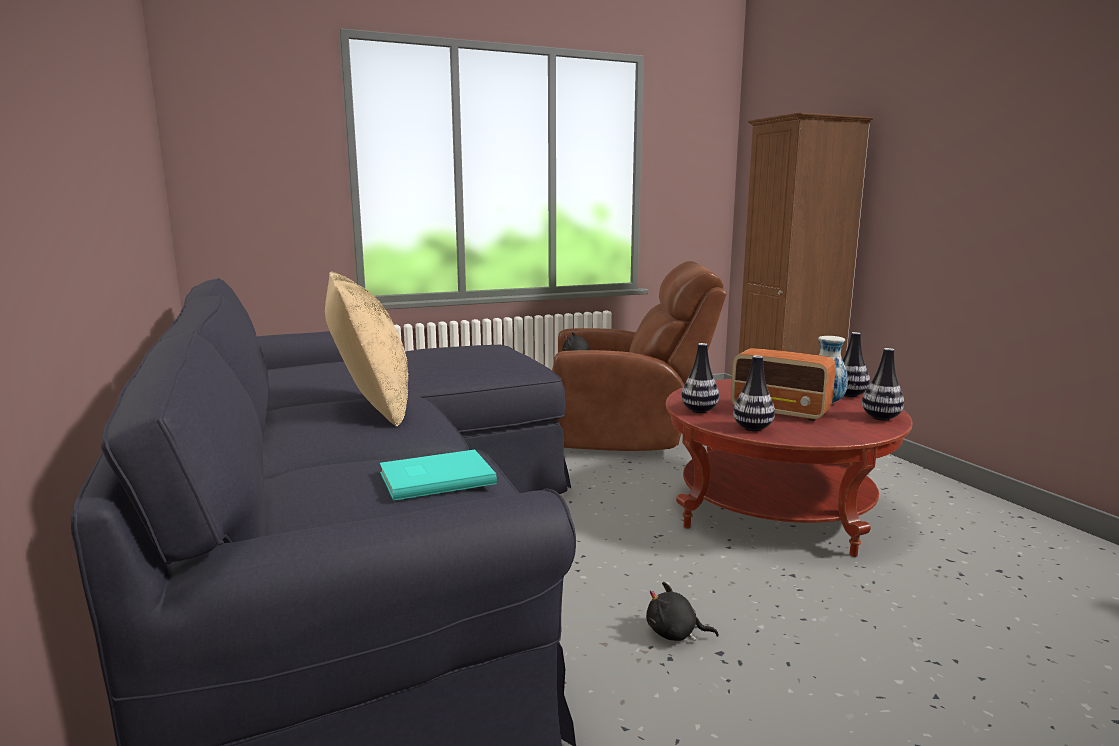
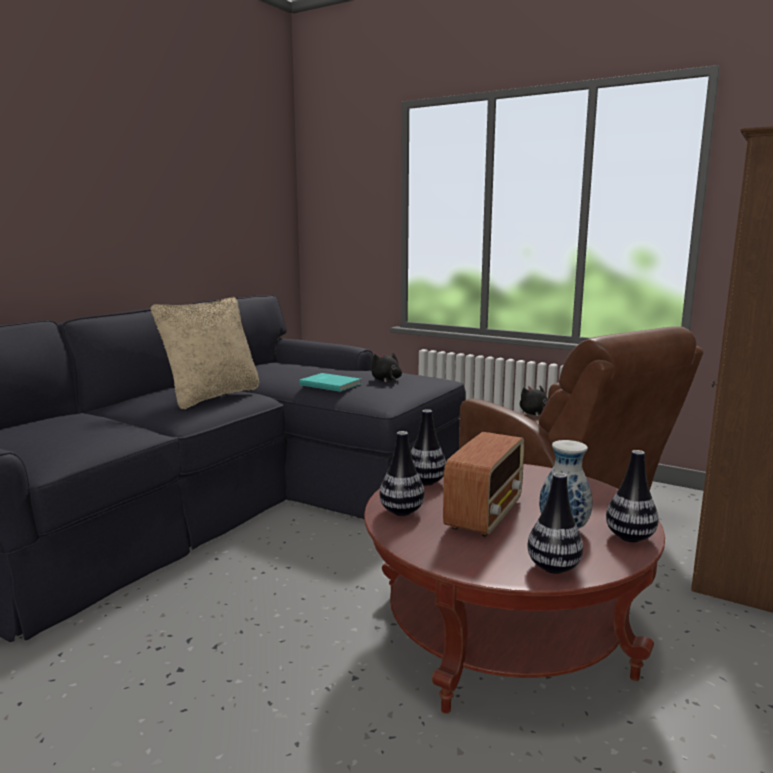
camera: 55 degrees right, 0 degrees up
turquoise book [380,450,497,501] -> turquoise book moved to [299,373,362,392]
black plush toy [646,582,719,641] -> black plush toy moved to [371,352,402,384]
radio [731,348,836,421] -> radio turned 150 degrees counterclockwise [443,432,524,537]

